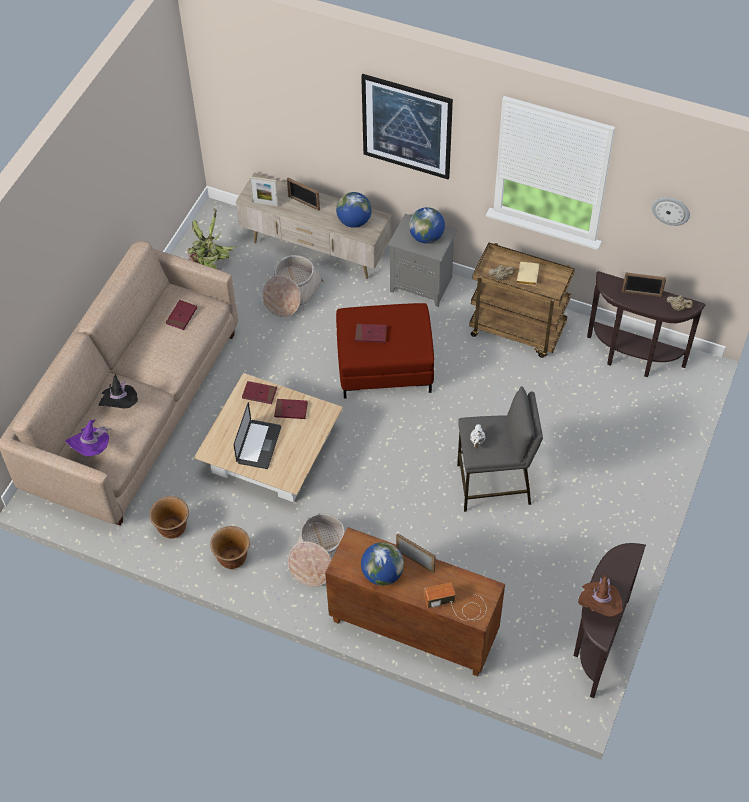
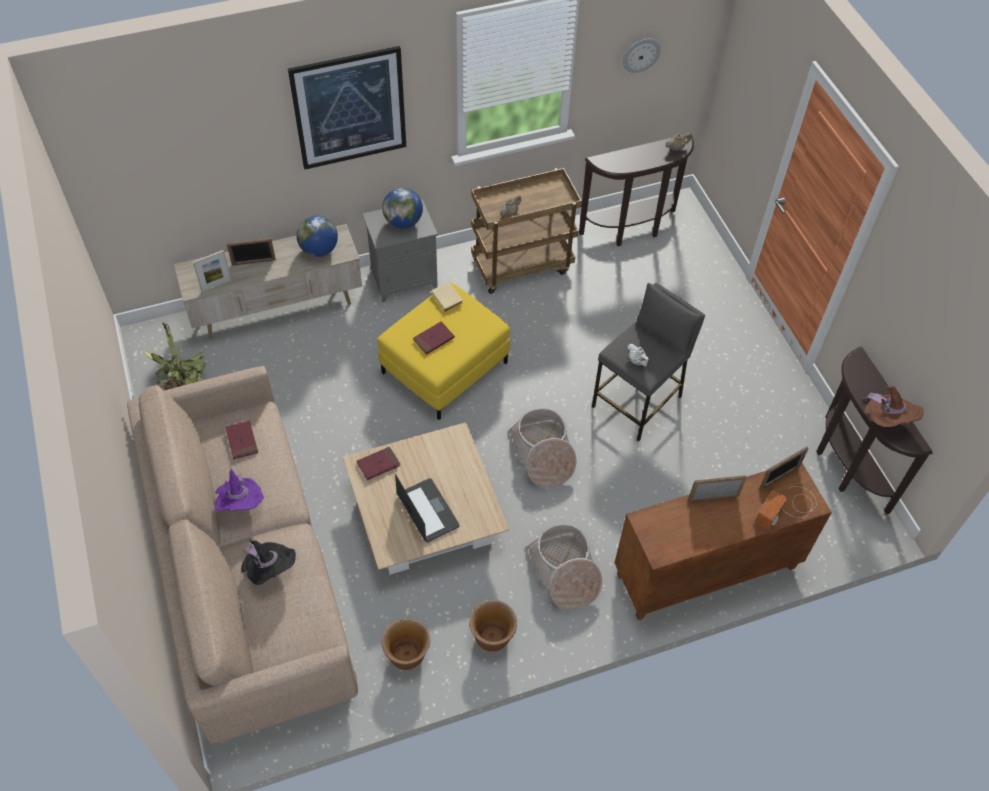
camera: 45 degrees left, 0 degrees up
purple hat [65,419,112,456] -> purple hat moved to [215,468,264,511]
basket [263,255,325,317] -> basket moved to [508,408,576,487]
red book [274,399,308,419] -> none
red ottoman [336,303,434,399] -> yellow ottoman [377,283,510,420]
globe [361,542,404,586] -> none
beige book [517,262,539,286] -> beige book moved to [431,282,463,312]
picture frame [622,272,666,297] -> picture frame moved to [759,447,808,490]

